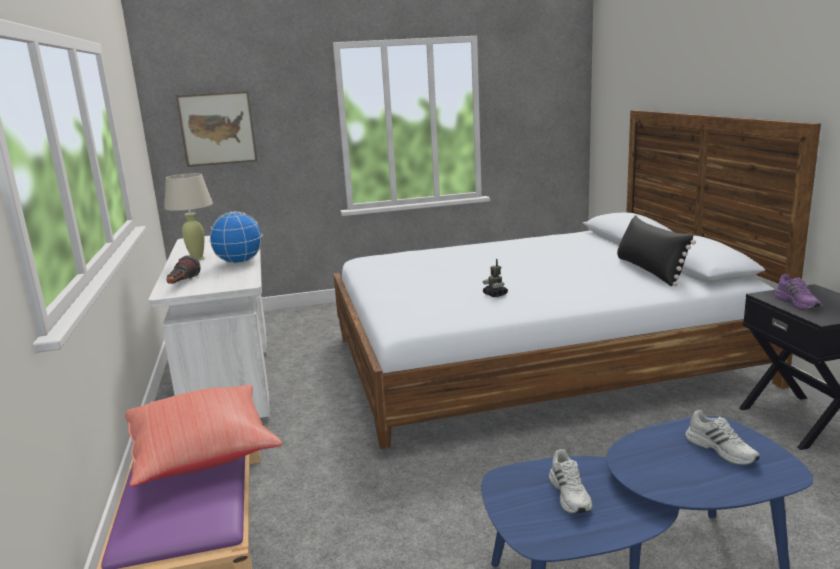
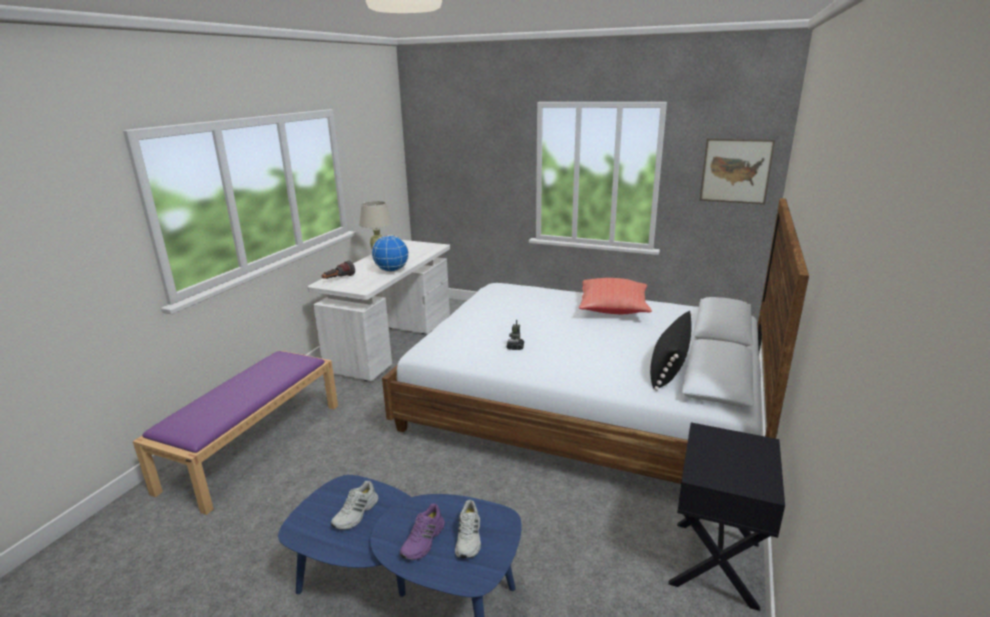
camera: 35 degrees right, 5 degrees up
red pillow [125,385,283,487] -> red pillow moved to [579,278,652,314]
picture [176,91,258,167] -> picture moved to [699,138,775,204]
purple shoe [774,274,821,309] -> purple shoe moved to [400,504,445,560]

